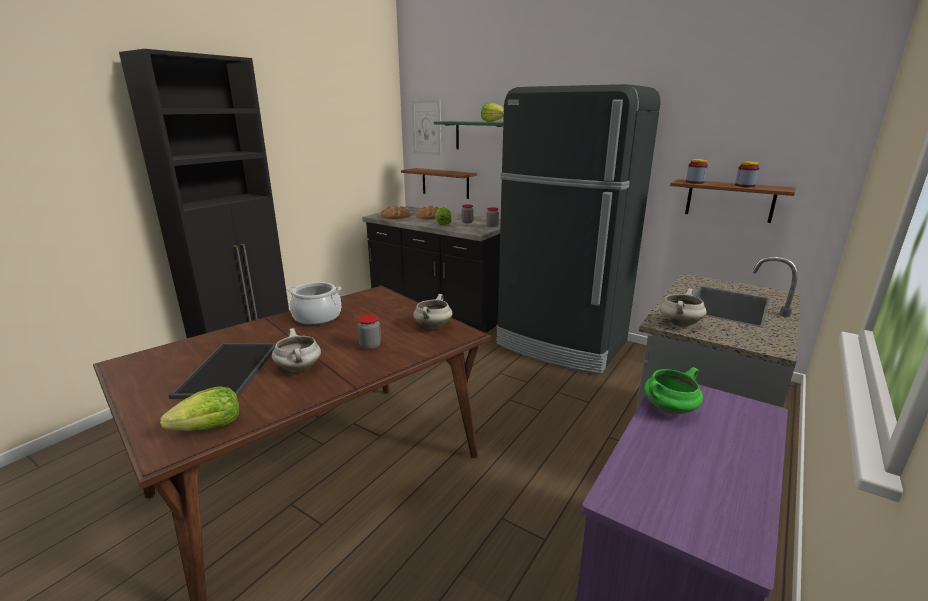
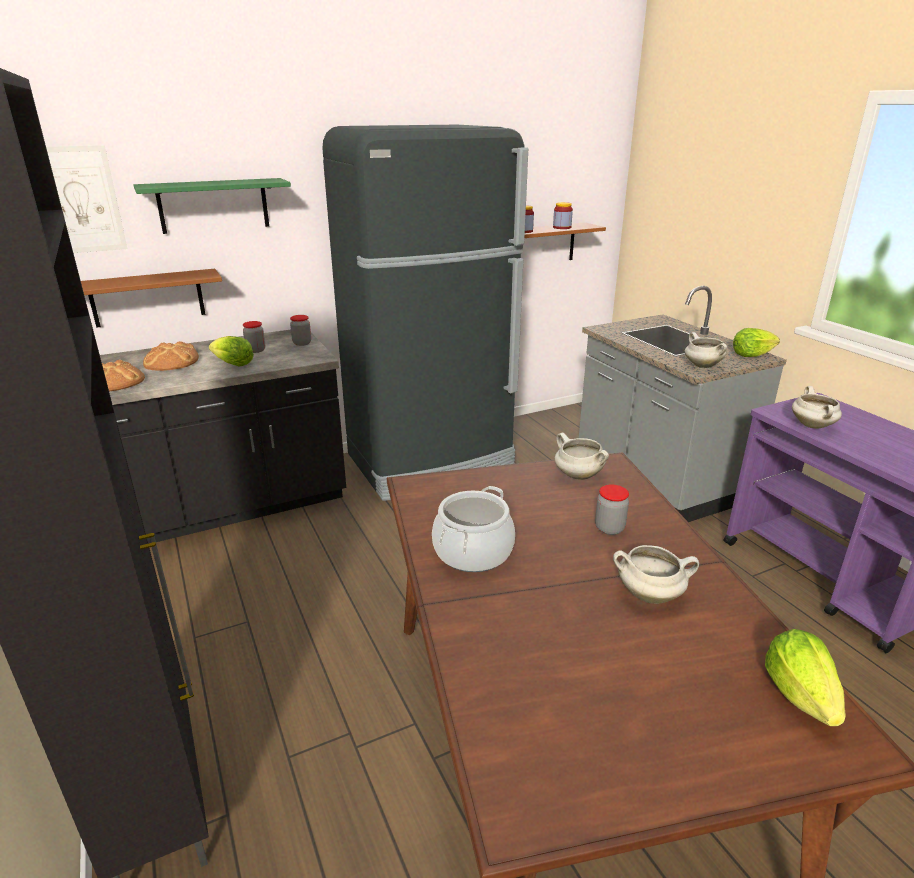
camera: 60 degrees left, 5 degrees up
tray [169,343,276,399] -> none
lettuce [481,103,504,122] -> lettuce moved to [733,328,780,357]
green cooking pot [644,367,703,414] -> white cooking pot [792,386,842,429]

